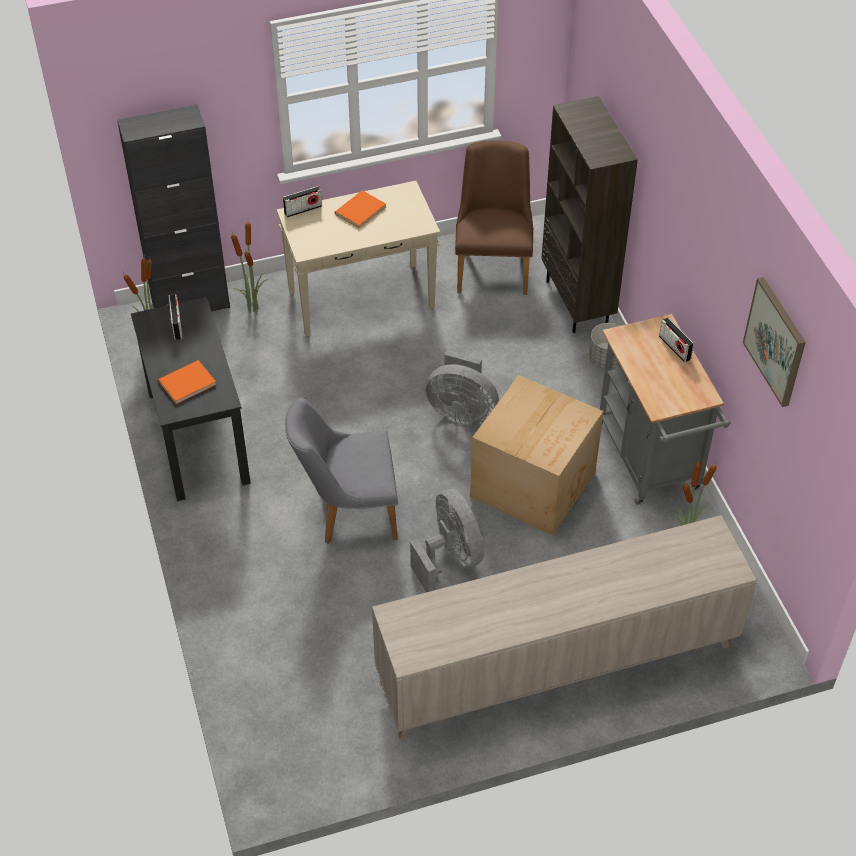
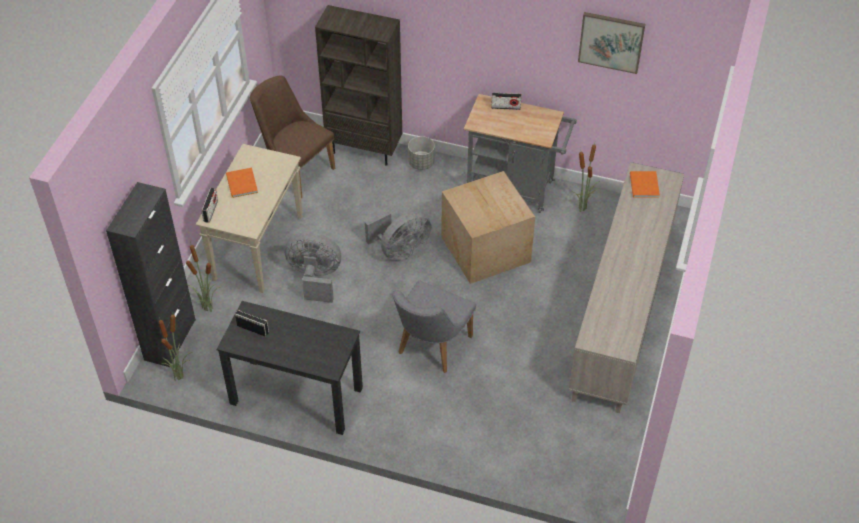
camera: 55 degrees left, 0 degrees up
orange book [158,360,216,404] -> orange book moved to [630,171,660,198]
grey fan [410,489,484,592] -> grey fan moved to [284,232,341,303]

